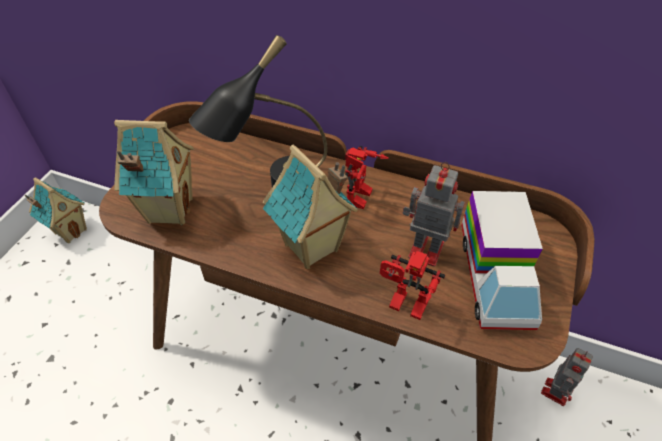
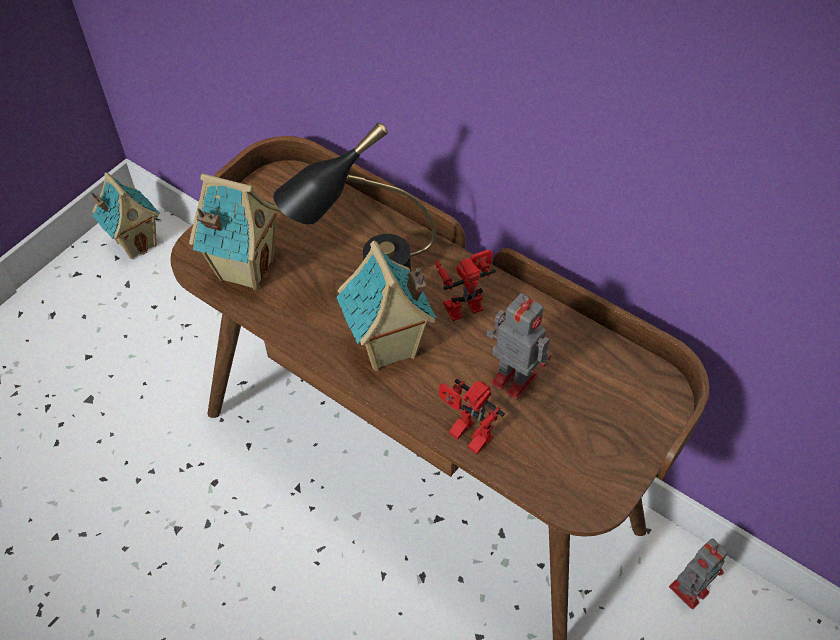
camera: 15 degrees right, 5 degrees up
toy robot [345,146,389,209] -> toy robot turned 150 degrees counterclockwise [435,250,496,321]
toy truck [461,191,543,330] -> none

